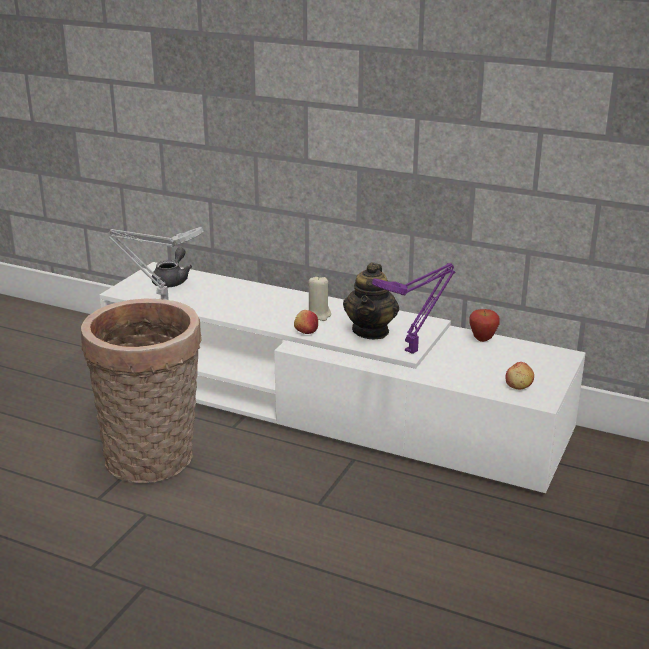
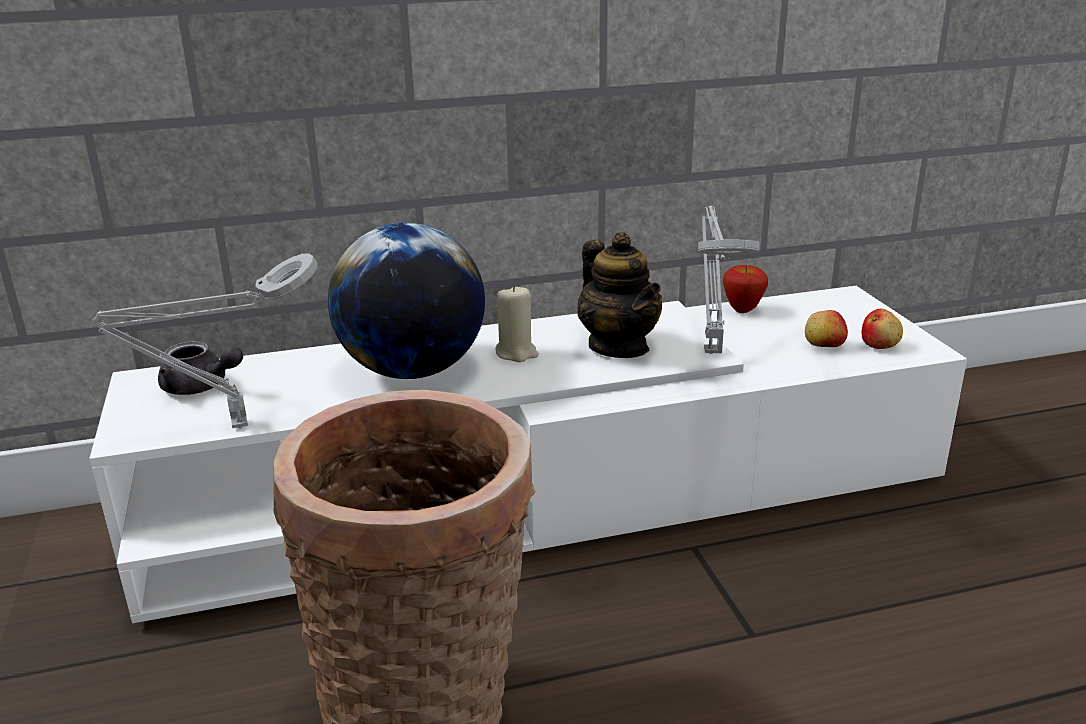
camera: 40 degrees left, 0 degrees up
grey teapot [152,247,192,287] -> grey teapot turned 135 degrees clockwise [158,341,243,395]
apple [294,310,318,334] -> apple moved to [805,310,848,347]
purple table lamp [372,263,456,354] -> grey table lamp [698,206,759,354]
none -> globe [328,223,485,379]

